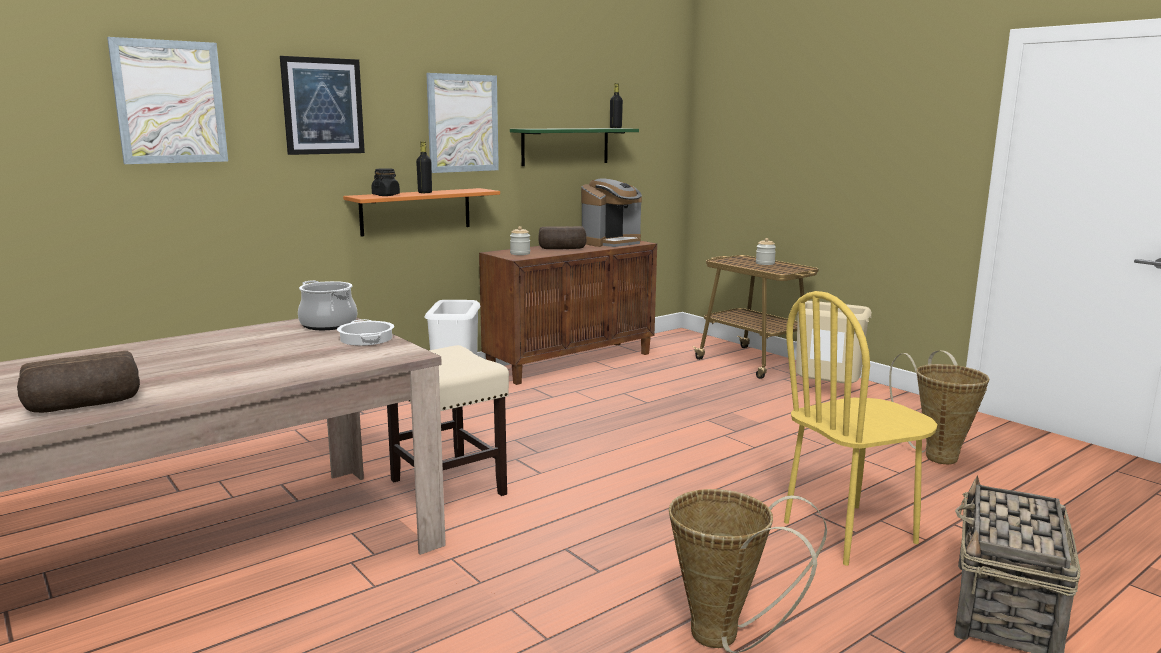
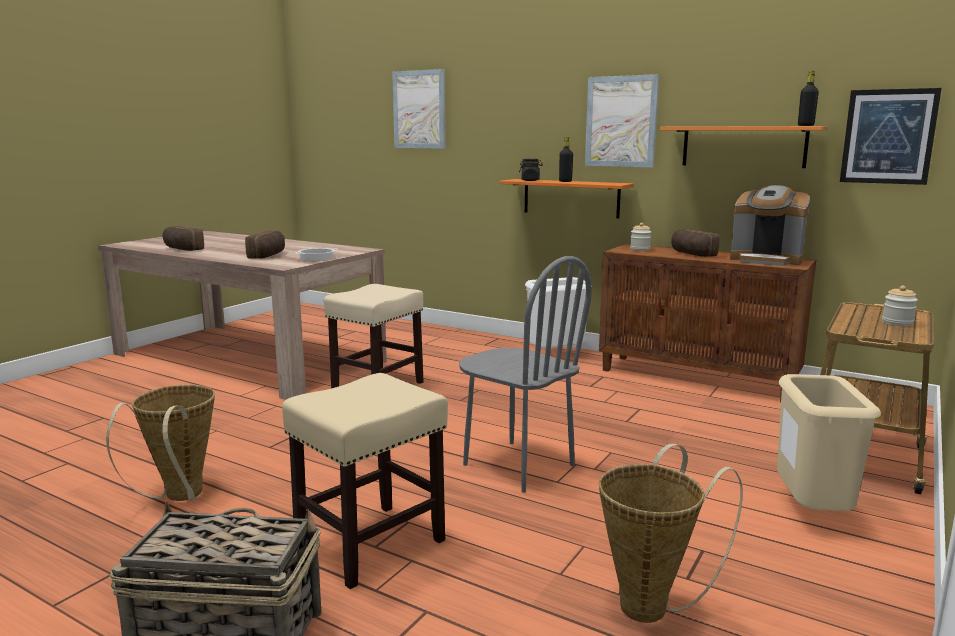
camera: 70 degrees right, 0 degrees up
picture [280,56,365,155] -> picture moved to [840,88,942,185]
cooking pot [298,280,357,330] -> none
green shelf [510,128,639,166] -> orange shelf [660,126,827,168]
yellow chair [784,291,937,566] -> beige stool [282,373,448,589]
none -> bread [245,230,285,259]
none -> grey chair [459,256,592,493]

